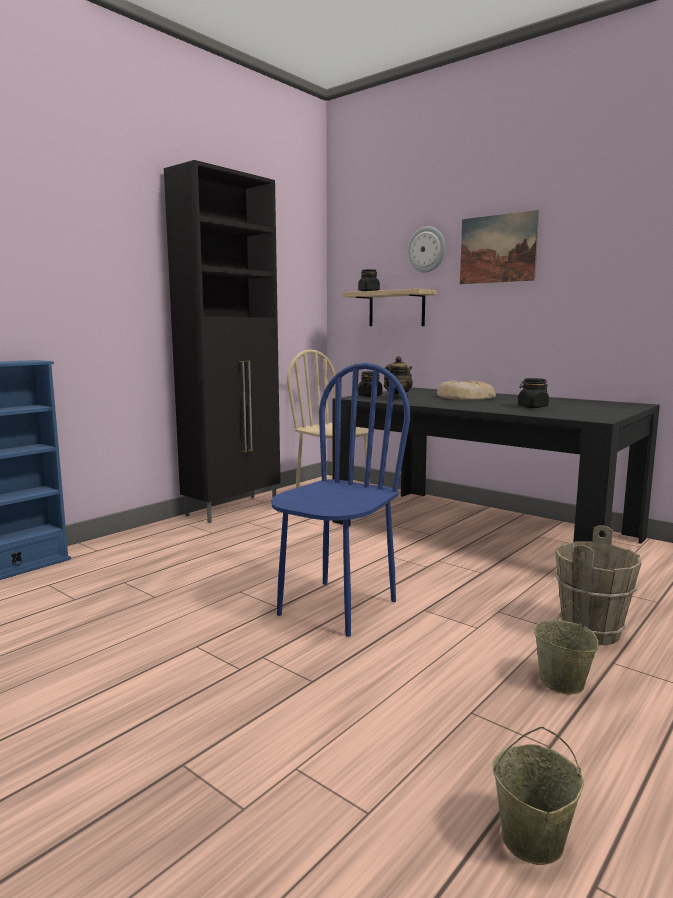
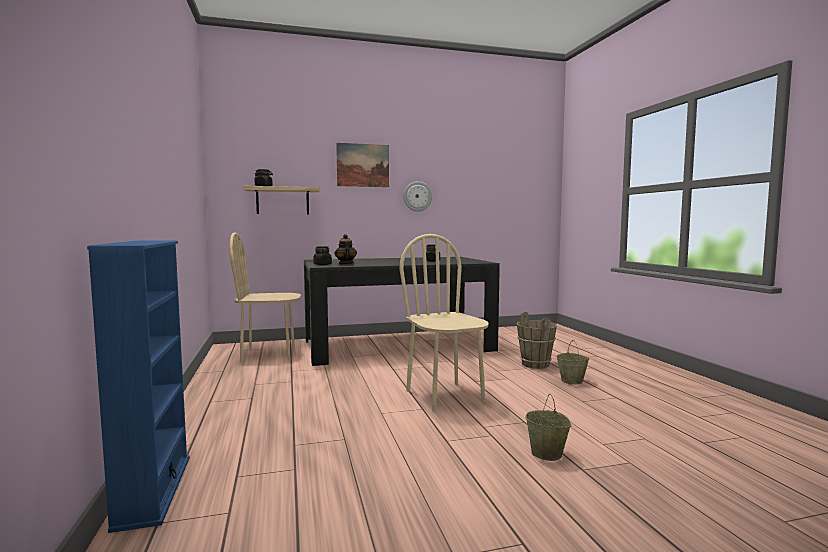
camera: 55 degrees left, 5 degrees down
black cabinet [164,160,280,523] -> none
blue chair [271,363,410,637] -> beige chair [400,234,489,412]
wall clock [407,226,446,273] -> wall clock moved to [403,181,432,212]
bread [437,380,496,400] -> none
beige bucket [493,727,584,865] -> beige bucket moved to [525,393,571,461]

